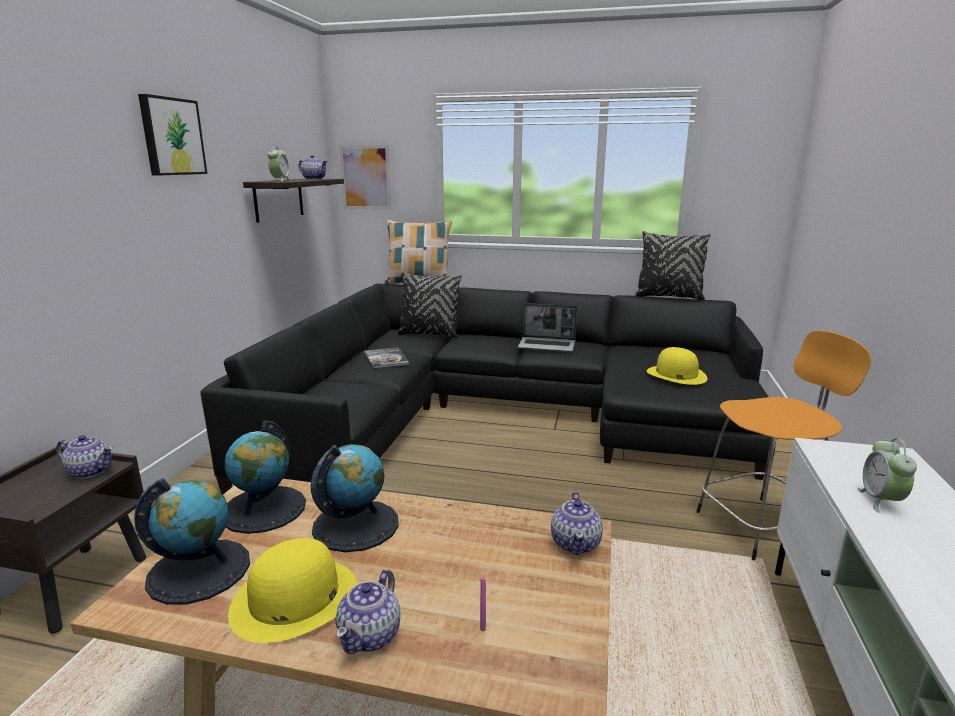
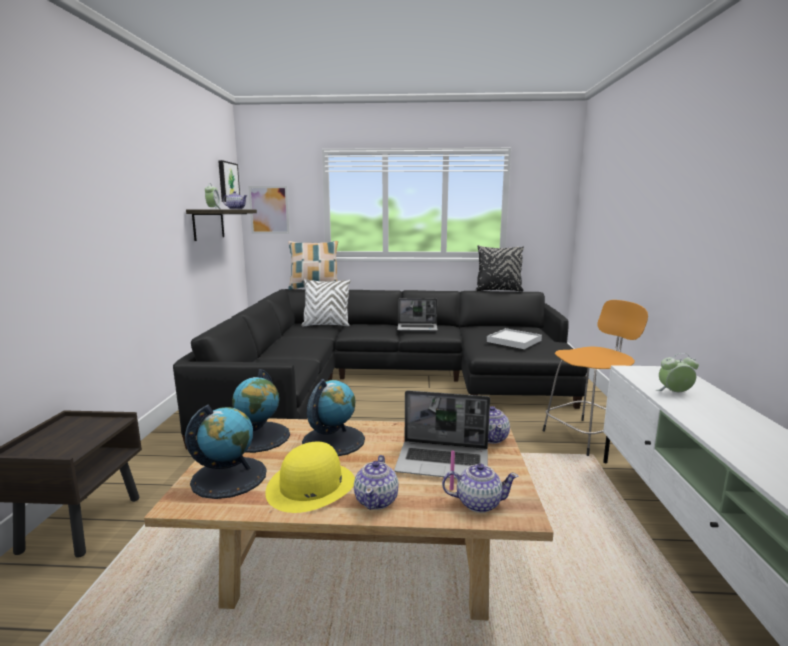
camera: 10 degrees left, 5 degrees down
teapot [56,435,113,479] -> teapot moved to [442,463,518,513]
picture [138,94,207,176] -> picture moved to [218,160,240,202]
book [364,347,409,369] -> none
black pillow [397,272,462,338] -> white pillow [301,279,351,326]
yellow hat [647,347,707,385] -> white tray [487,328,542,349]
alarm clock [857,438,917,513] -> alarm clock turned 90 degrees clockwise [656,353,699,392]
none -> laptop [394,390,490,479]

